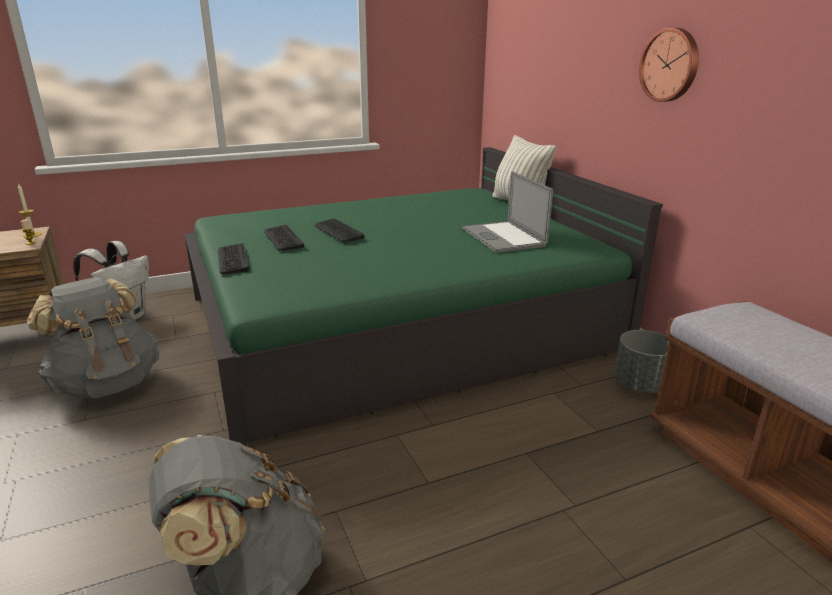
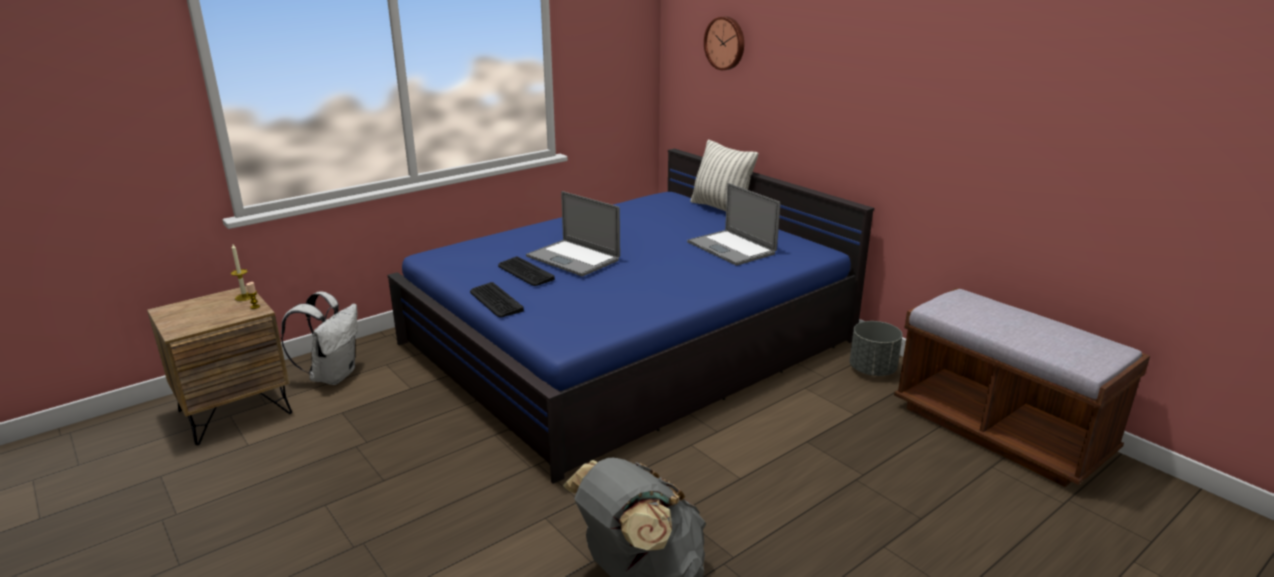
camera: 15 degrees left, 0 degrees up
grey backpack [27,277,159,398] -> none
green bed [185,147,663,446] -> blue bed [387,149,874,484]
keyboard [315,218,364,242] -> laptop [526,191,620,276]
wall clock [639,28,699,102] -> wall clock moved to [704,16,744,70]

